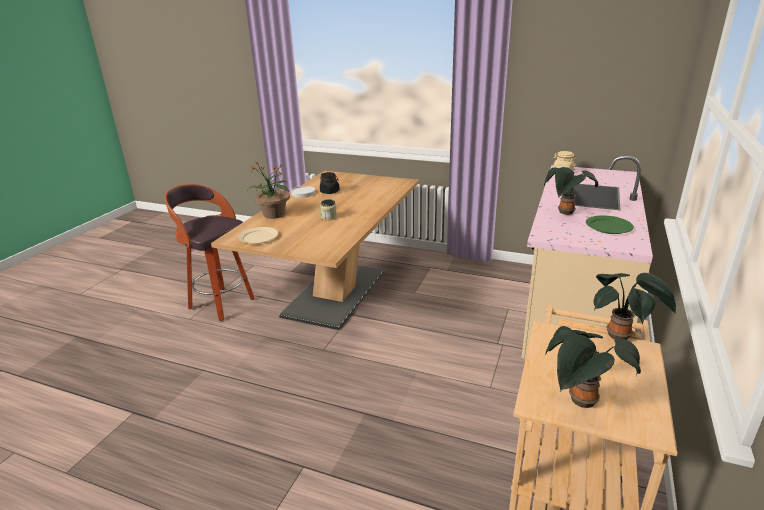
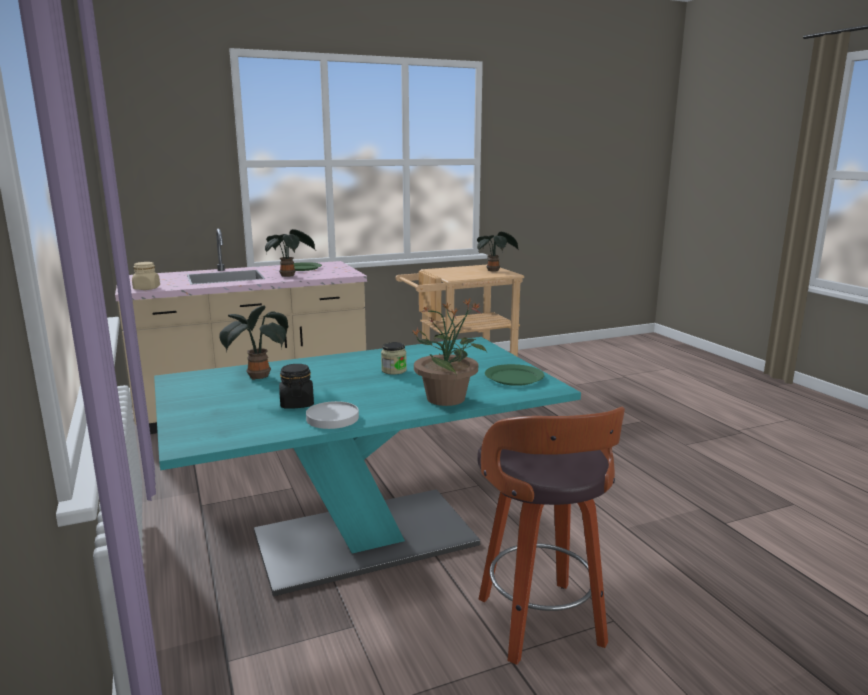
camera: 135 degrees left, 10 degrees down
brown dining table [211,171,419,330] -> turquoise dining table [154,337,581,597]
beige plate [239,227,278,244] -> green plate [485,364,544,386]
potted plant [593,273,676,340] -> potted plant moved to [219,306,289,380]

